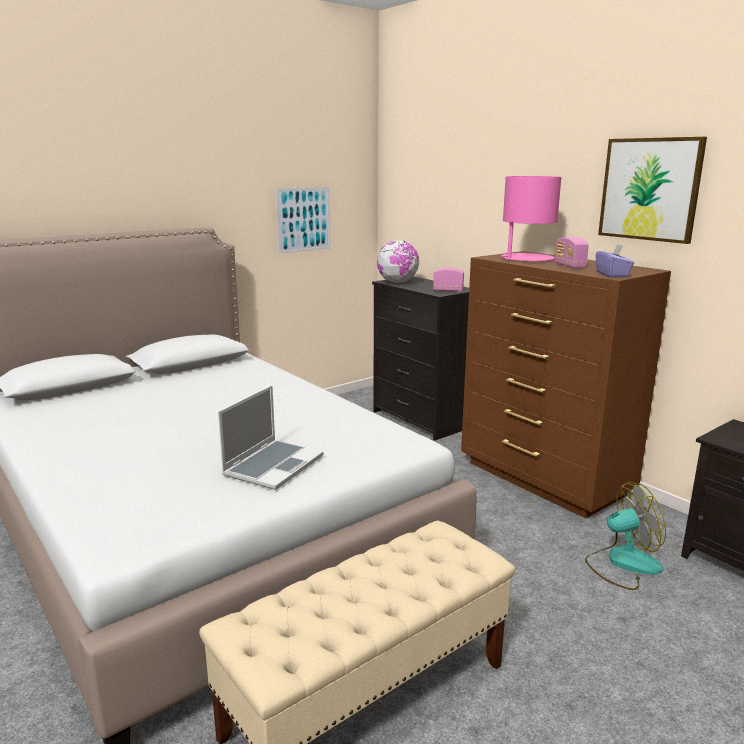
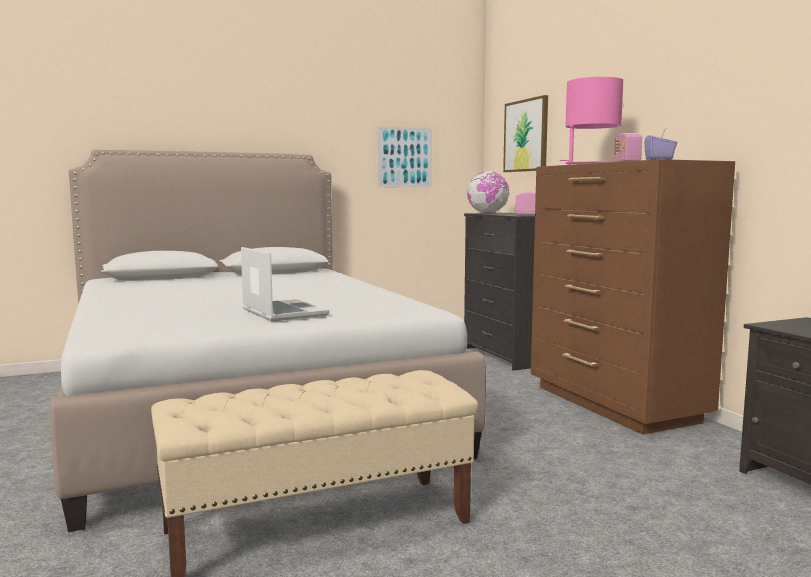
camera: 15 degrees right, 10 degrees down
laptop [218,386,324,490] -> laptop turned 75 degrees counterclockwise [241,247,329,322]
fan [585,481,666,590] -> none
picture [598,137,707,244] -> picture moved to [503,95,548,172]

